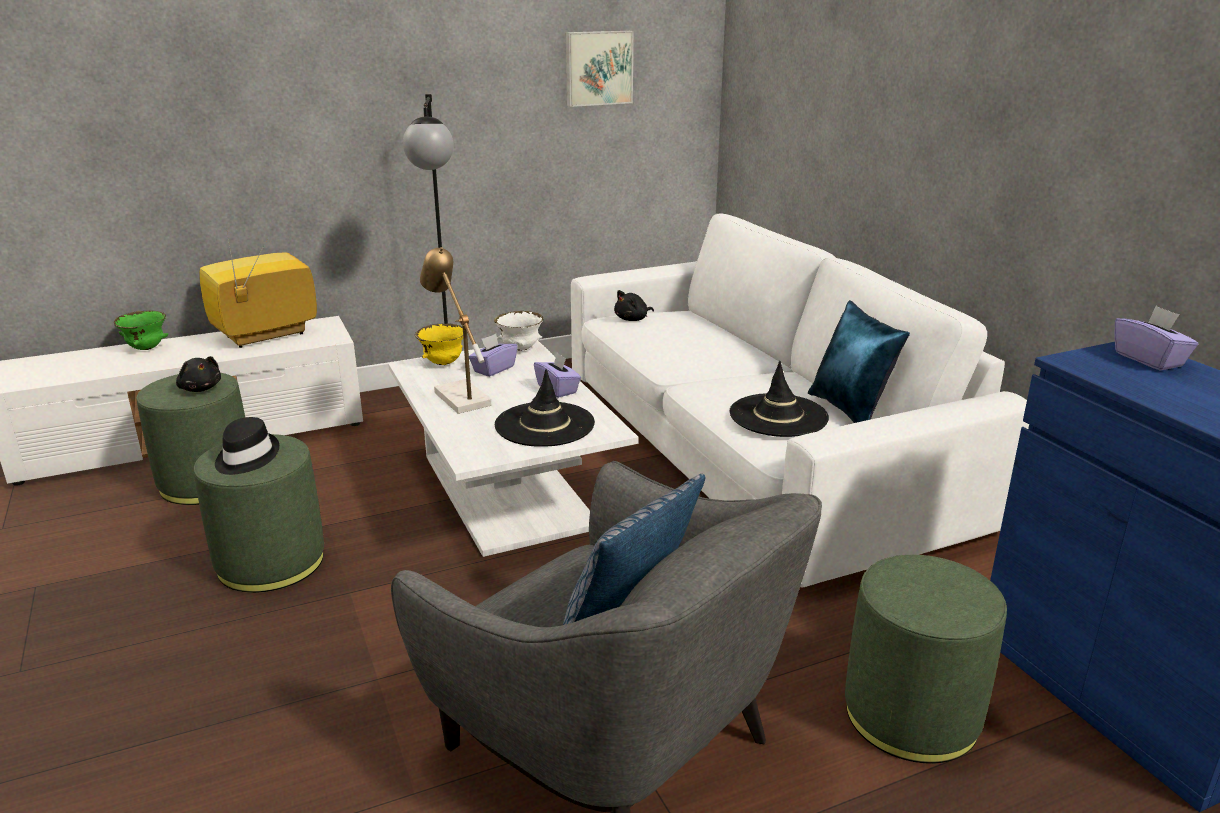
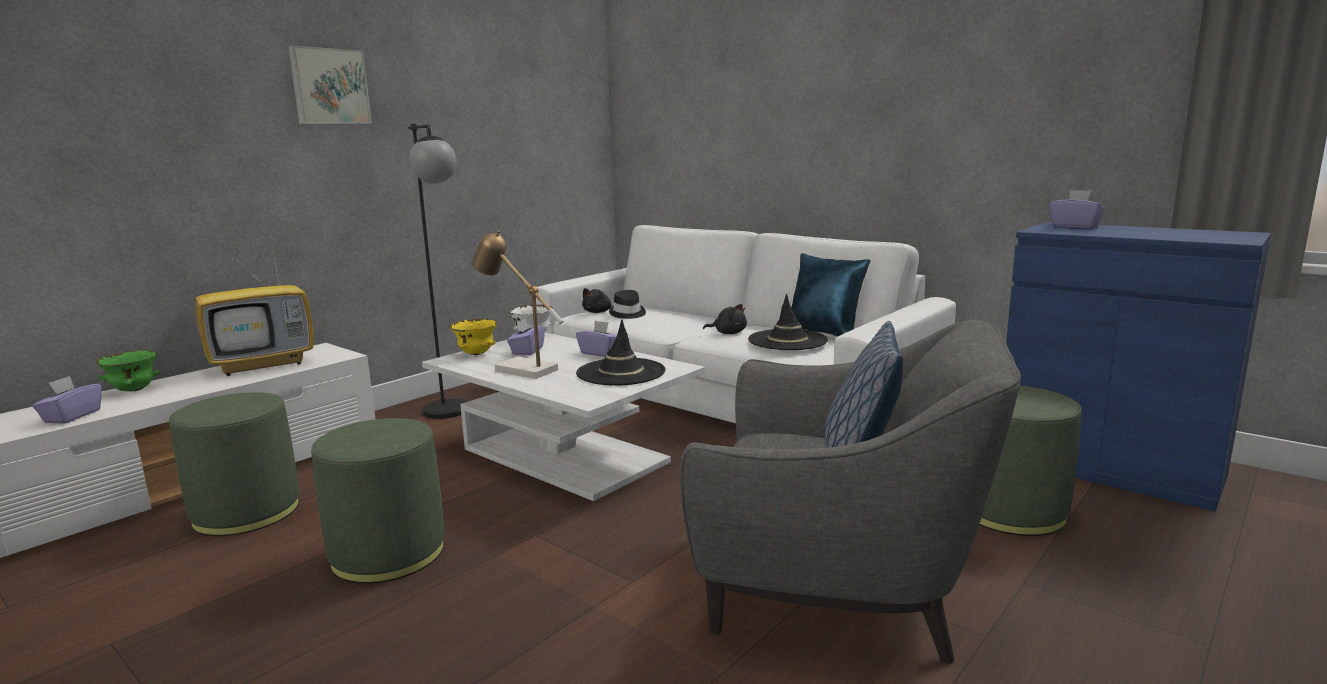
camera: 25 degrees left, 10 degrees down
black plush toy [176,356,221,392] -> black plush toy moved to [703,304,747,334]
television [199,228,317,348] -> television turned 150 degrees counterclockwise [195,233,314,376]
black hat [215,417,279,475] -> black hat moved to [609,290,646,319]
picture [566,31,633,107] -> picture moved to [288,46,372,124]
none -> purple tissue box [32,376,102,424]

